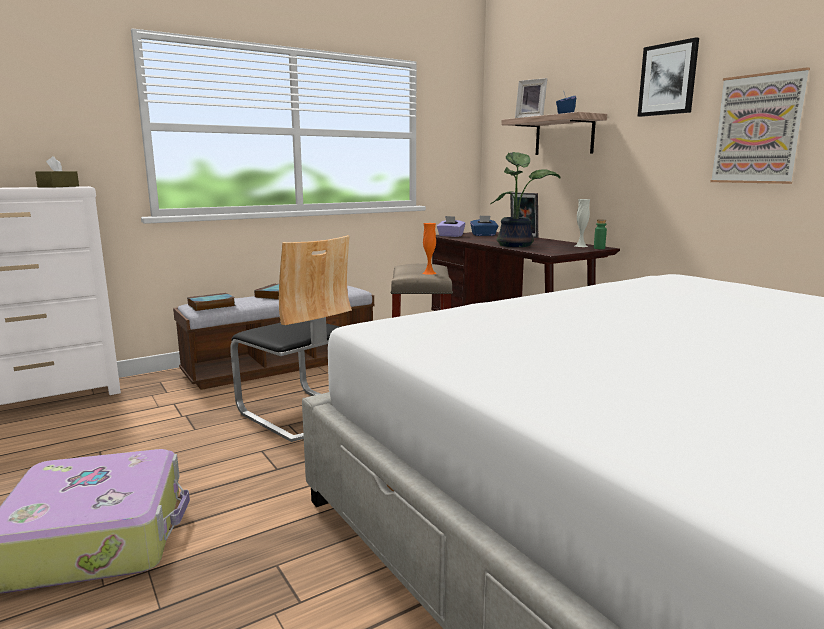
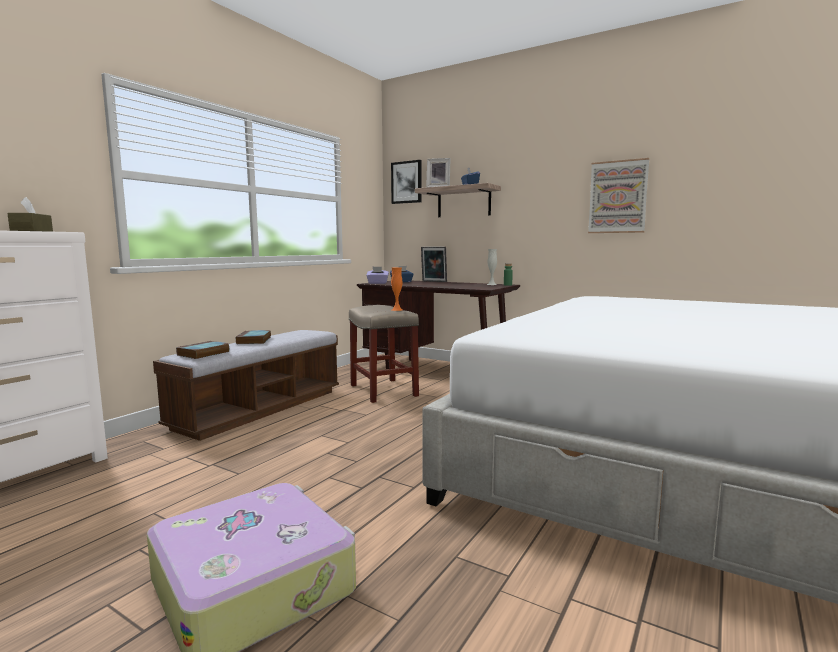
camera: 25 degrees left, 5 degrees down
chair [230,235,352,442] -> none
potted plant [490,152,560,247] -> none
picture [637,37,699,117] -> picture moved to [391,160,422,204]

